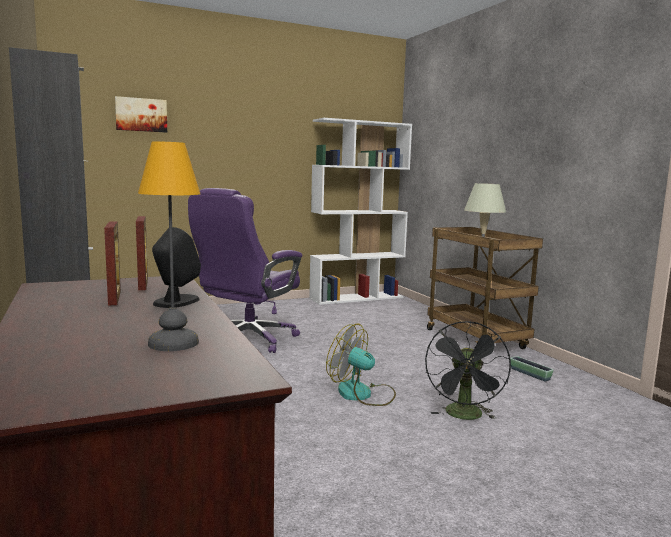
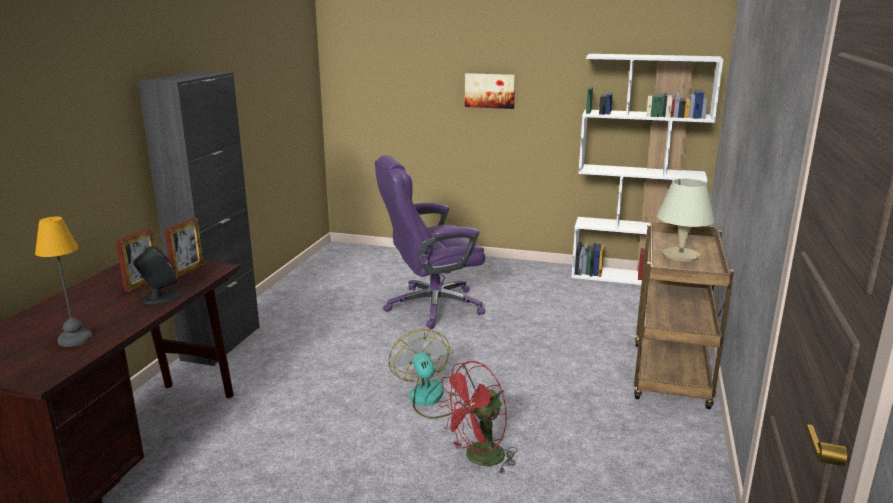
camera: 40 degrees right, 10 degrees up
picture [115,96,167,133] -> picture moved to [465,73,515,109]
black fan [425,321,511,420] -> red fan [438,361,517,474]
planter [510,356,554,382] -> none

